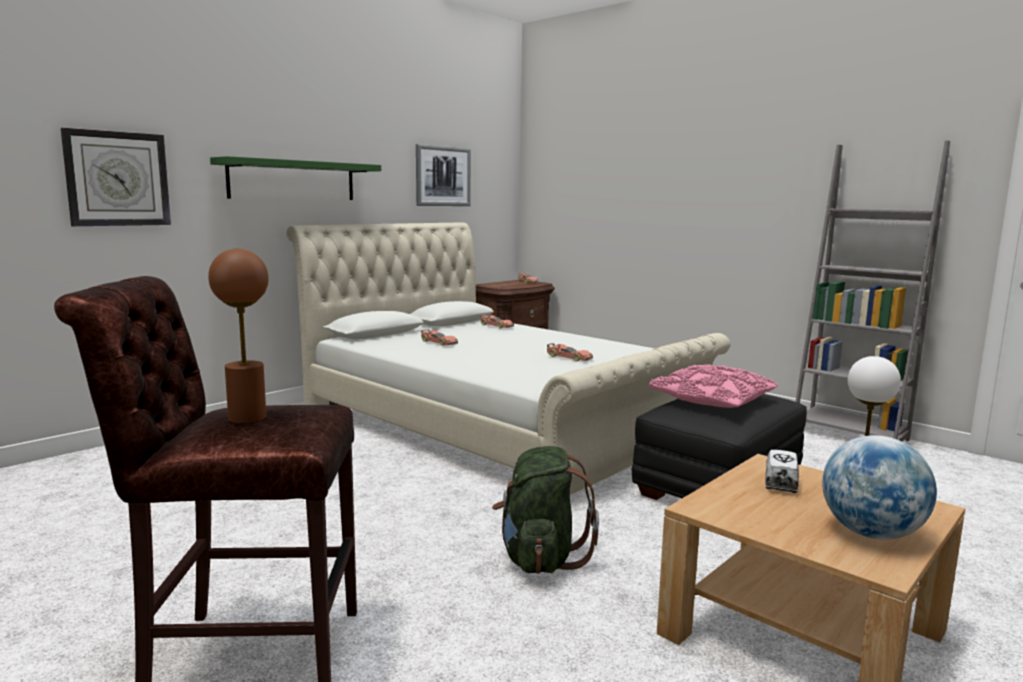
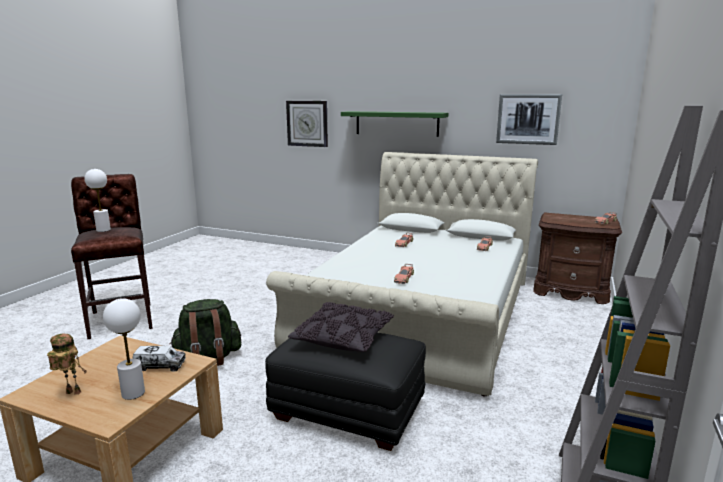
camera: 70 degrees right, 5 degrees up
brown table lamp [208,249,269,424] -> white table lamp [84,169,111,232]
pink pillow [649,364,778,408] -> black pillow [288,302,394,352]
globe [822,435,937,540] -> toy robot [47,334,87,395]

